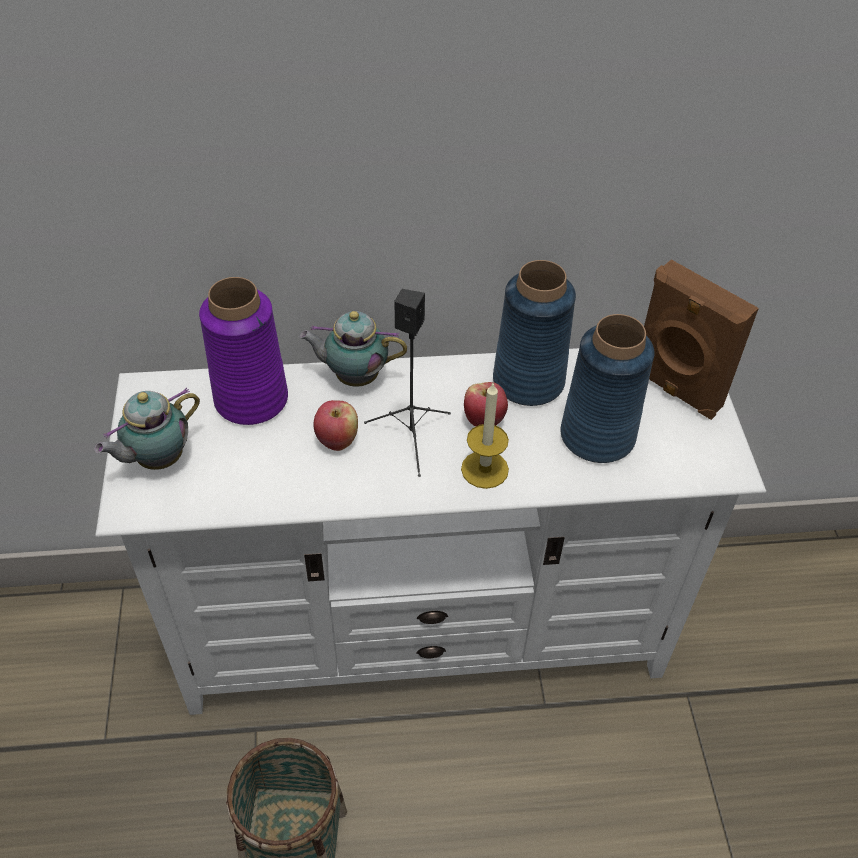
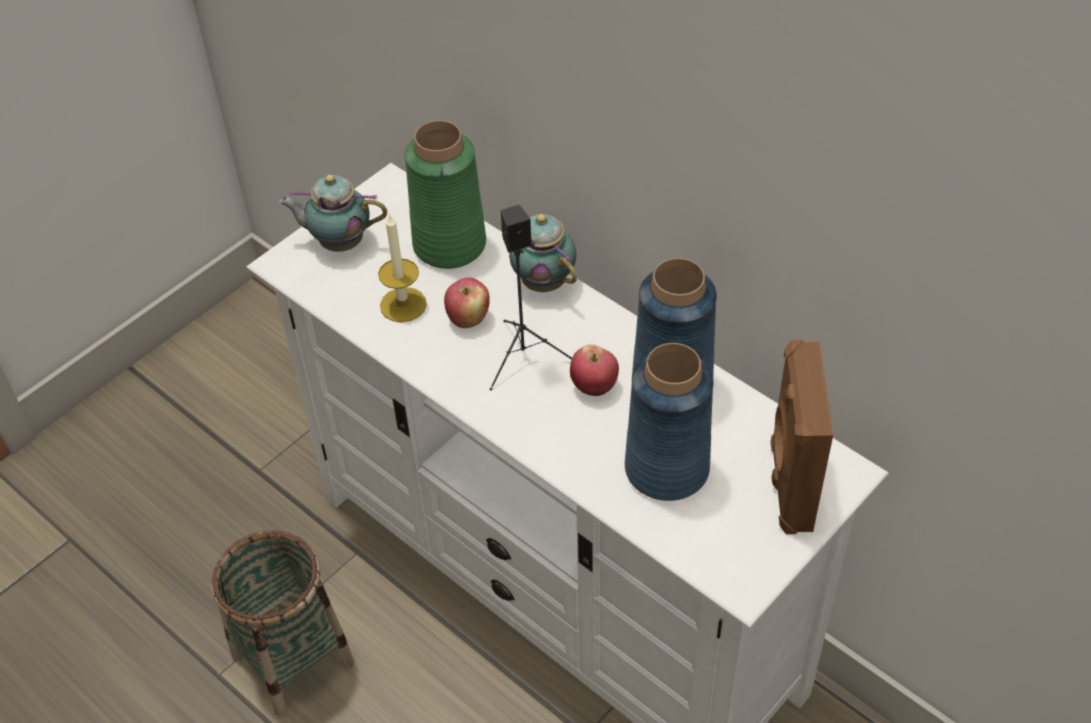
camera: 50 degrees right, 0 degrees up
purple vase [199,277,288,425] -> green vase [405,120,486,269]
candle [461,383,509,489] -> candle moved to [378,213,427,322]

